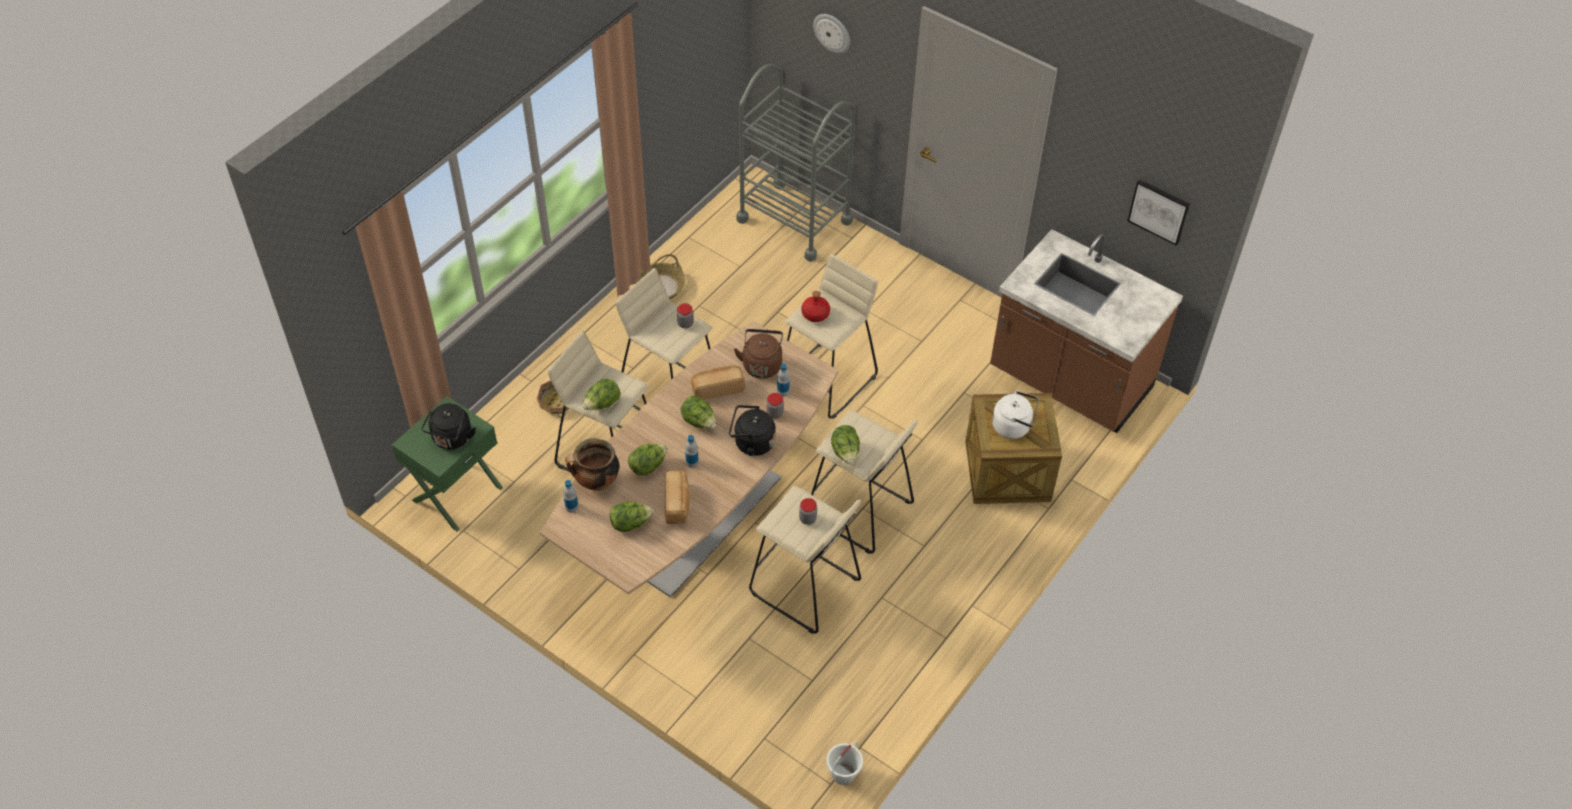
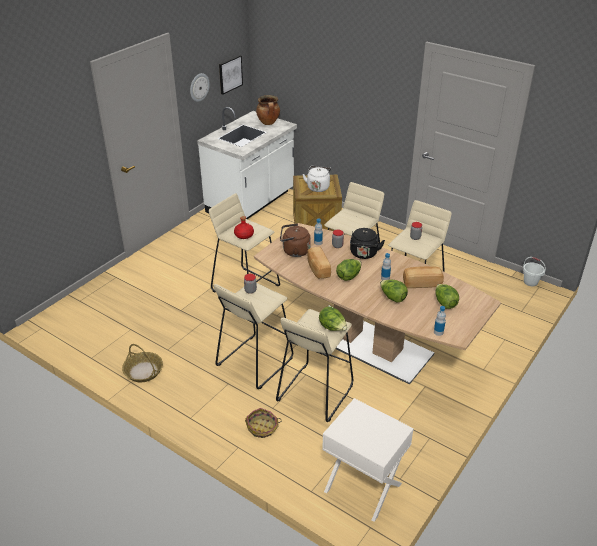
camera: 90 degrees left, 15 degrees down
green nightstand [392,396,503,531] -> white nightstand [322,398,414,522]
black kettle [421,403,476,449] -> none
cooking pot [565,438,619,491] -> cooking pot moved to [256,95,280,125]
grey cart [736,64,856,262] -> none
wall clock [813,14,850,53] -> wall clock moved to [190,73,210,102]
lettuce [831,425,860,464] -> none
brown counter [990,229,1183,433] -> white counter [197,107,297,219]

